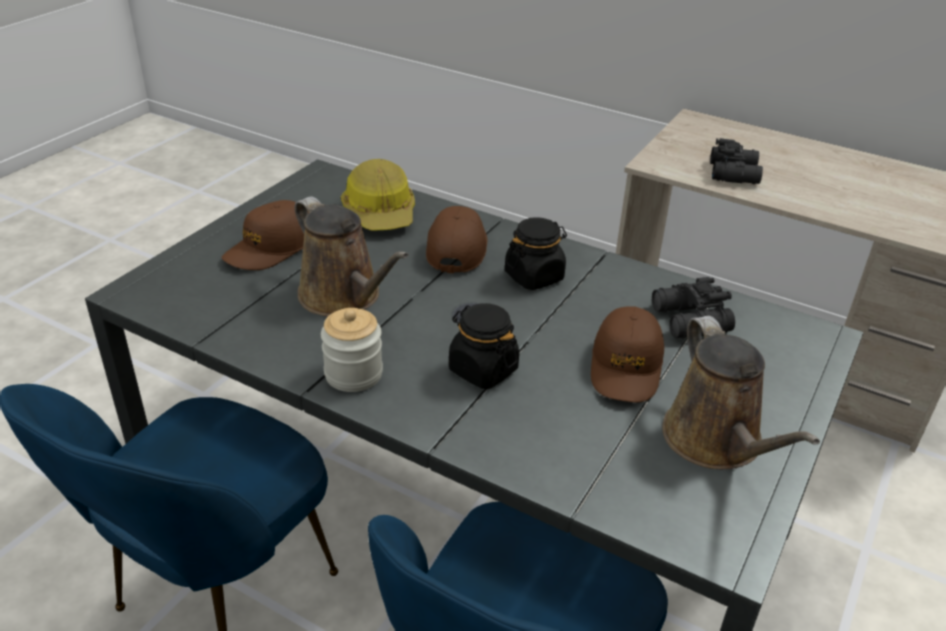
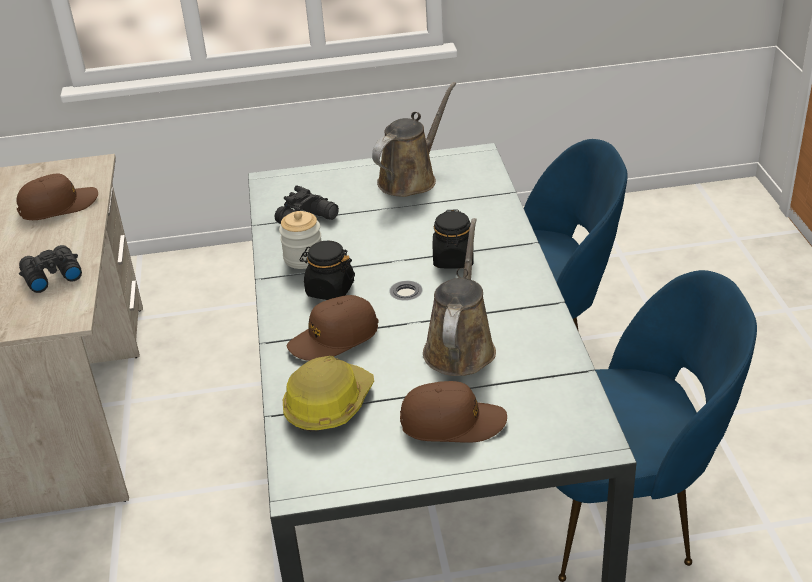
camera: 125 degrees left, 0 degrees up
jar [321,308,383,392] -> jar moved to [279,211,321,269]
brown cap [591,306,664,402] -> brown cap moved to [16,173,98,220]

